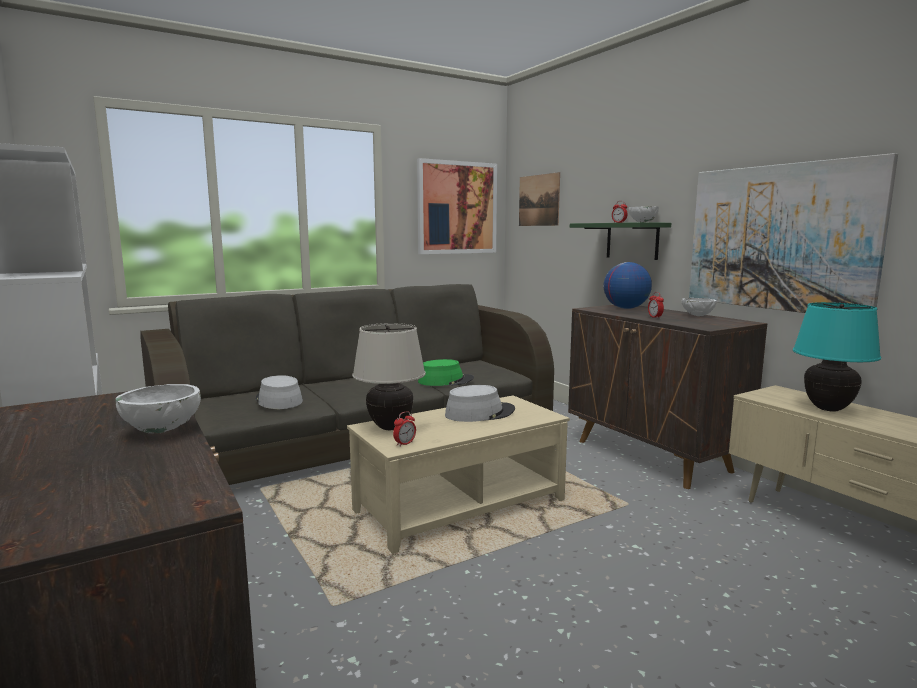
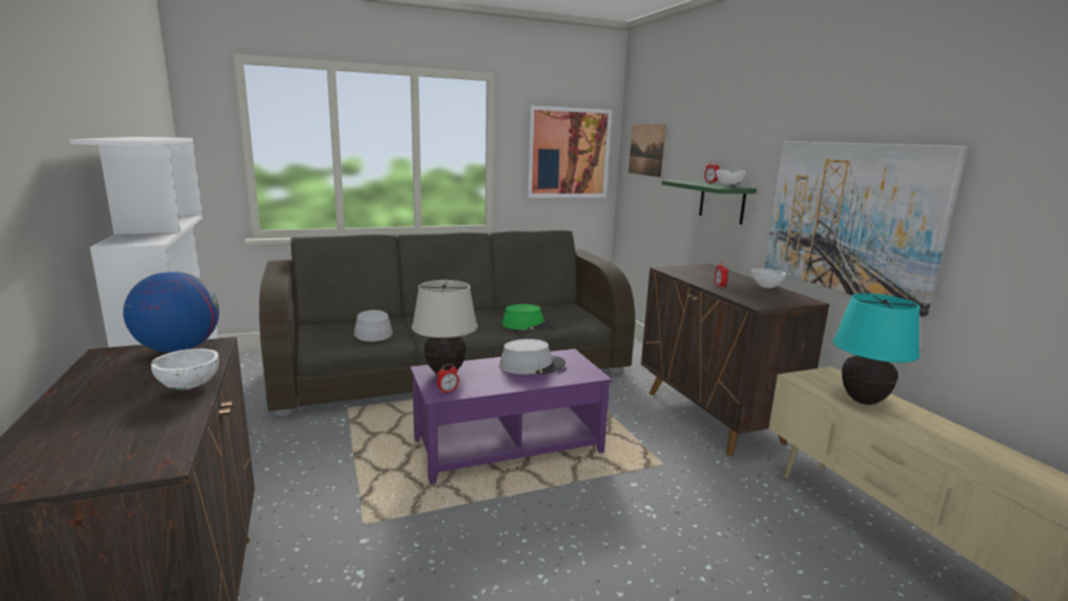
camera: 10 degrees right, 5 degrees up
beige coffee table [347,395,570,554] -> purple coffee table [410,349,612,484]
globe [603,262,652,309] -> globe moved to [123,271,219,352]

